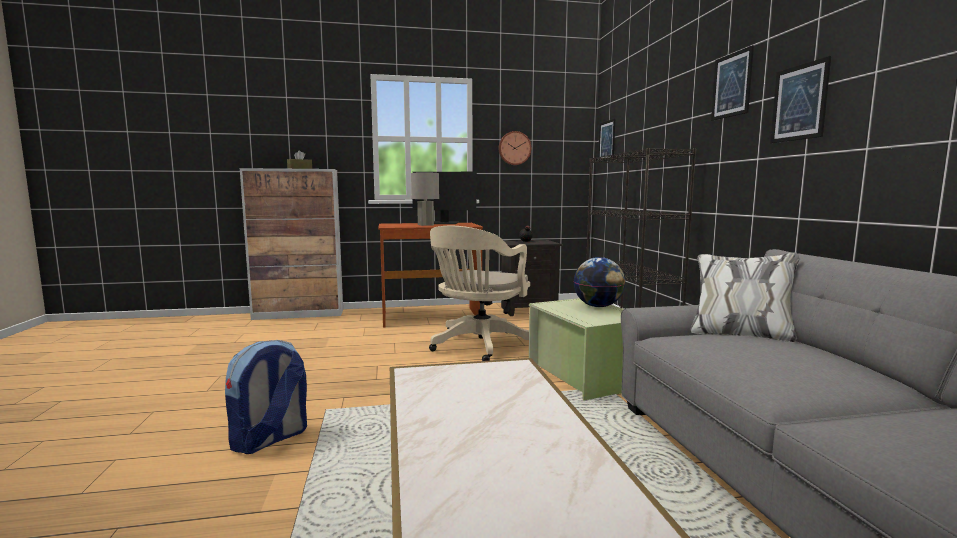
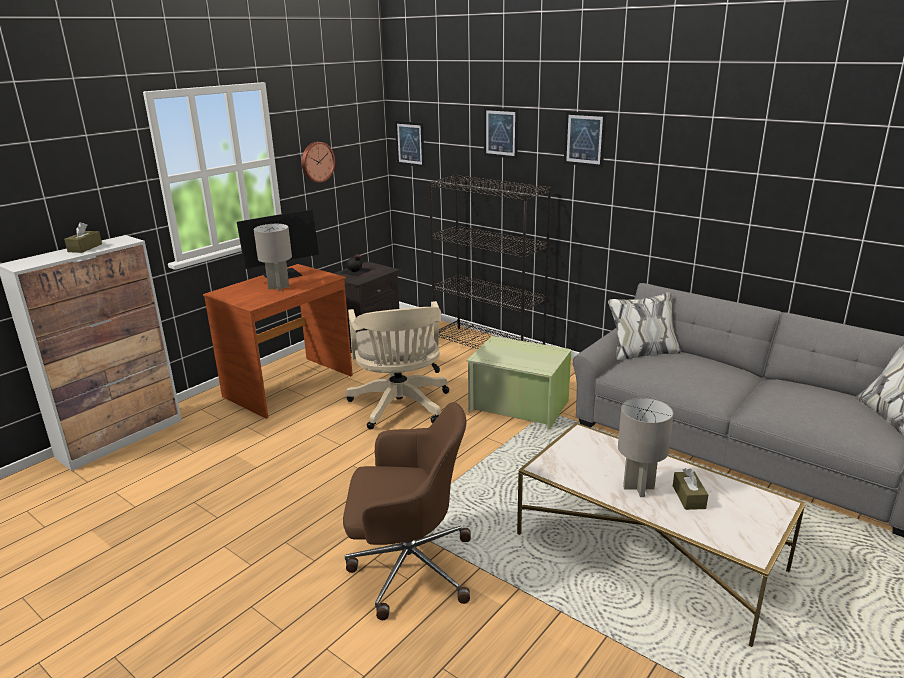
camera: 40 degrees left, 15 degrees up
backpack [225,340,307,454] -> brown office chair [343,402,471,620]
globe [573,257,626,307] -> none
picture [770,56,831,143] -> picture moved to [484,107,518,159]
none -> grey table lamp [618,398,674,497]
none -> brown tissue box [673,468,708,510]

